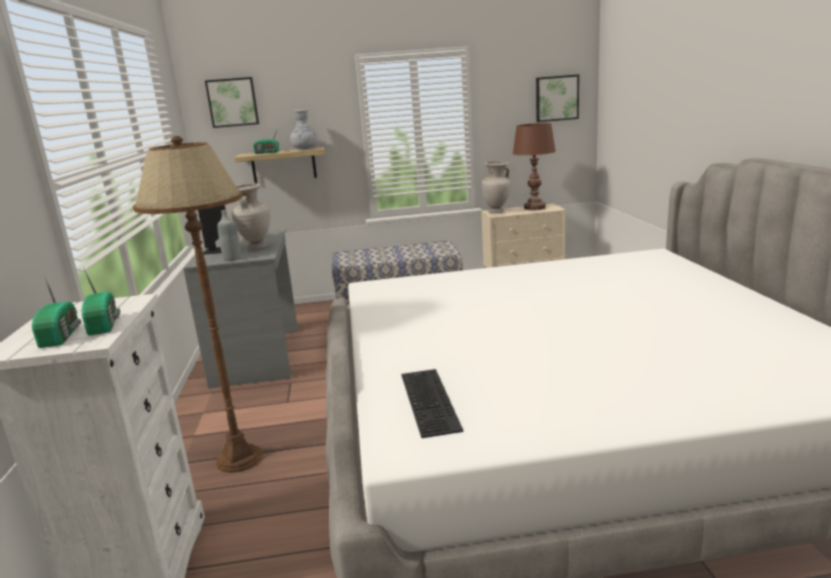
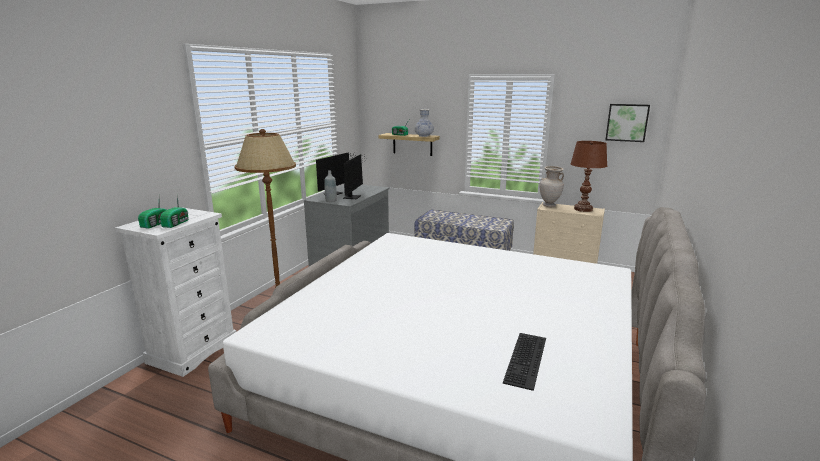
camera: 30 degrees right, 0 degrees up
picture [205,77,259,128] -> none
beige vase [232,184,270,250] -> monitor [343,154,366,199]
keyboard [401,369,463,438] -> keyboard moved to [503,333,546,391]

